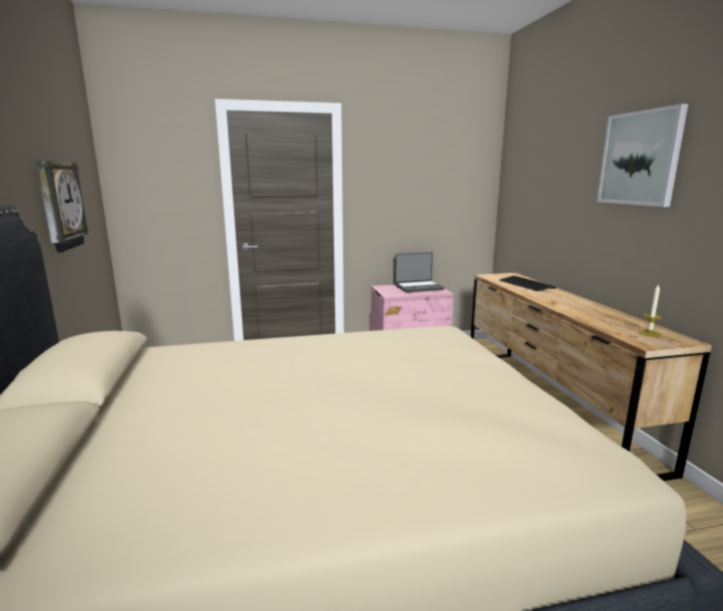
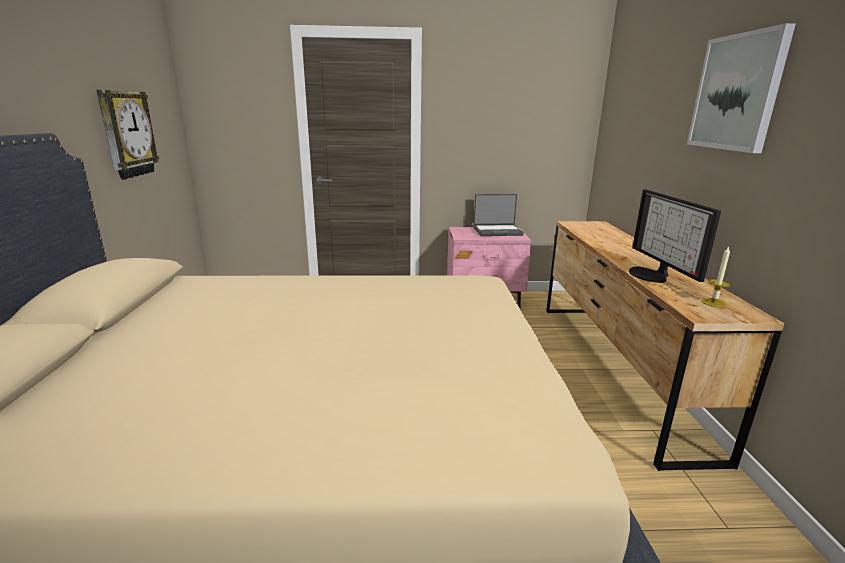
camera: 10 degrees right, 5 degrees up
keyboard [499,276,556,291] -> none
none -> monitor [629,189,721,283]

